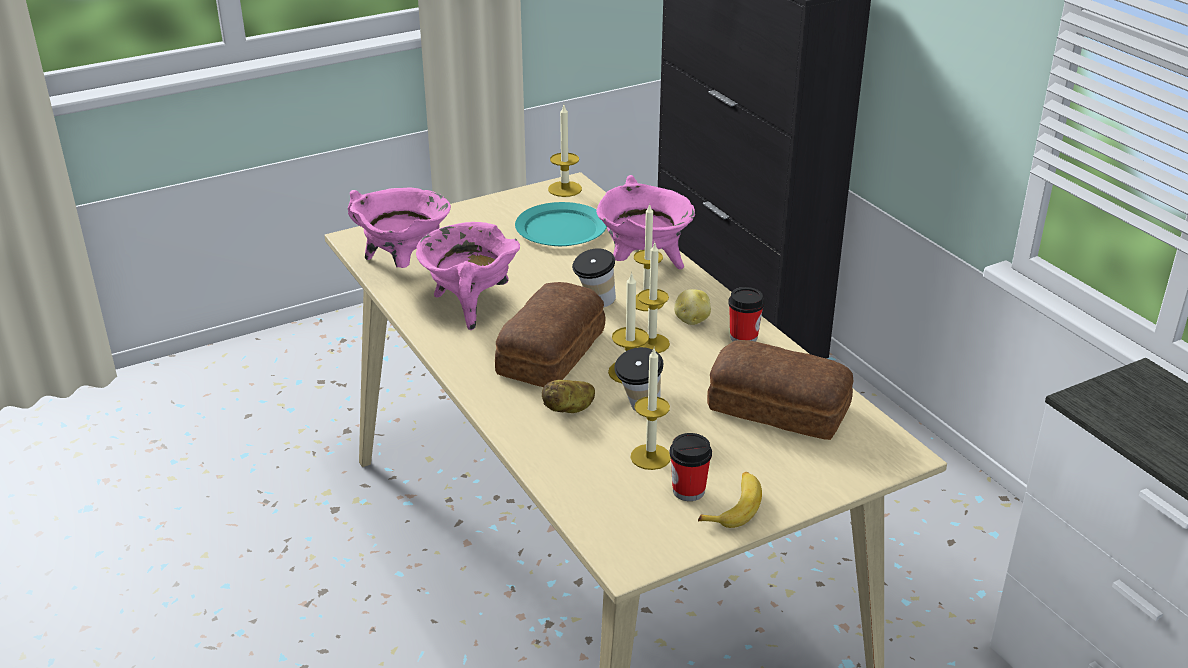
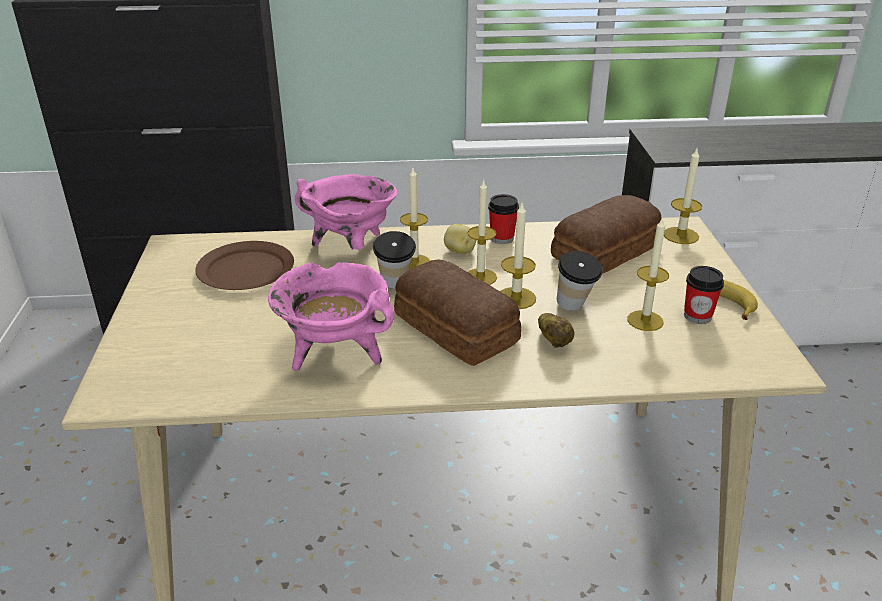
camera: 65 degrees left, 0 degrees up
pink cooking pot [348,188,451,268] -> none
turquoise plate [515,202,607,246] -> brown plate [195,241,294,290]
candle [548,105,582,197] -> candle moved to [664,149,702,244]

